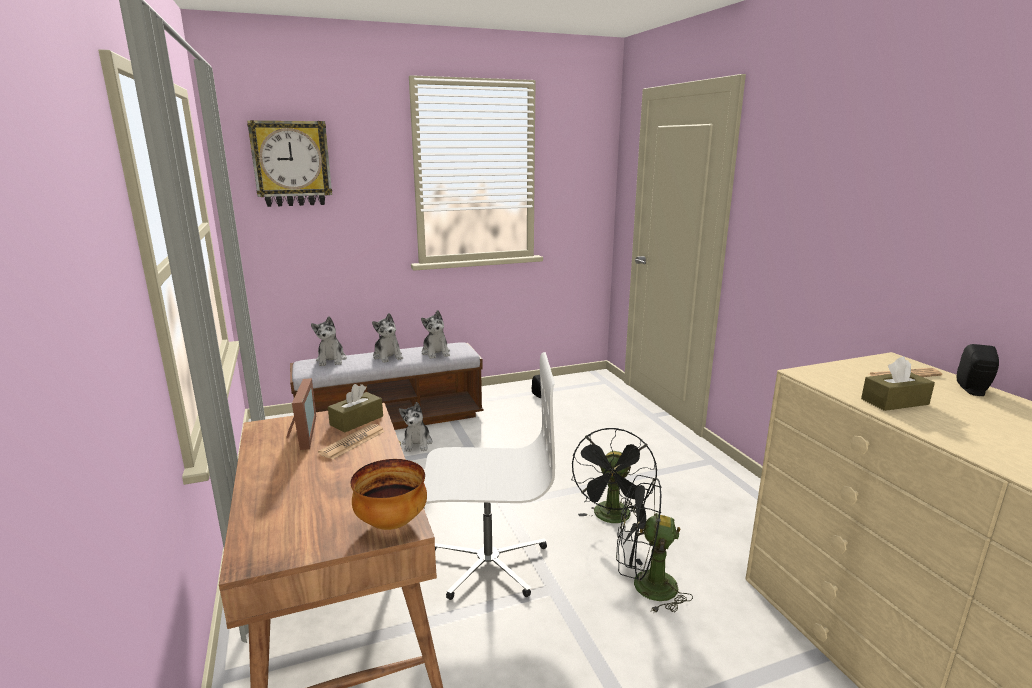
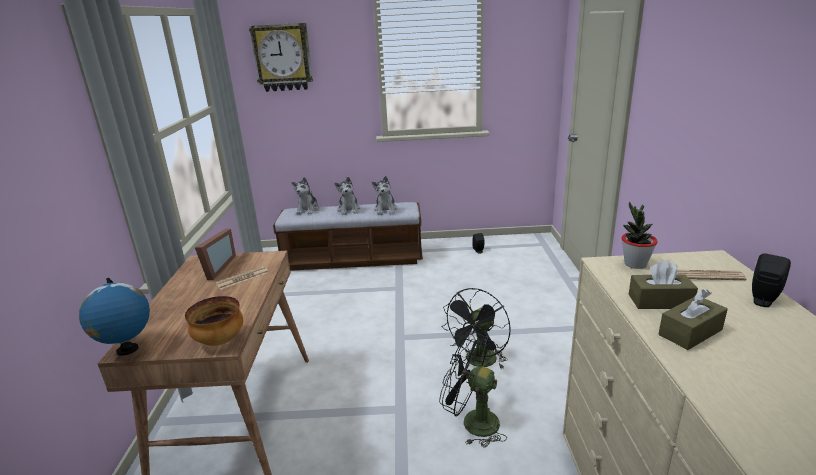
camera: 20 degrees right, 5 degrees up
brown tissue box [328,384,383,433] -> brown tissue box moved to [659,289,728,350]
plush toy [399,402,432,452] -> none
white office chair [424,352,555,600] -> none
none -> globe [79,278,150,356]
none -> potted plant [622,202,658,269]

